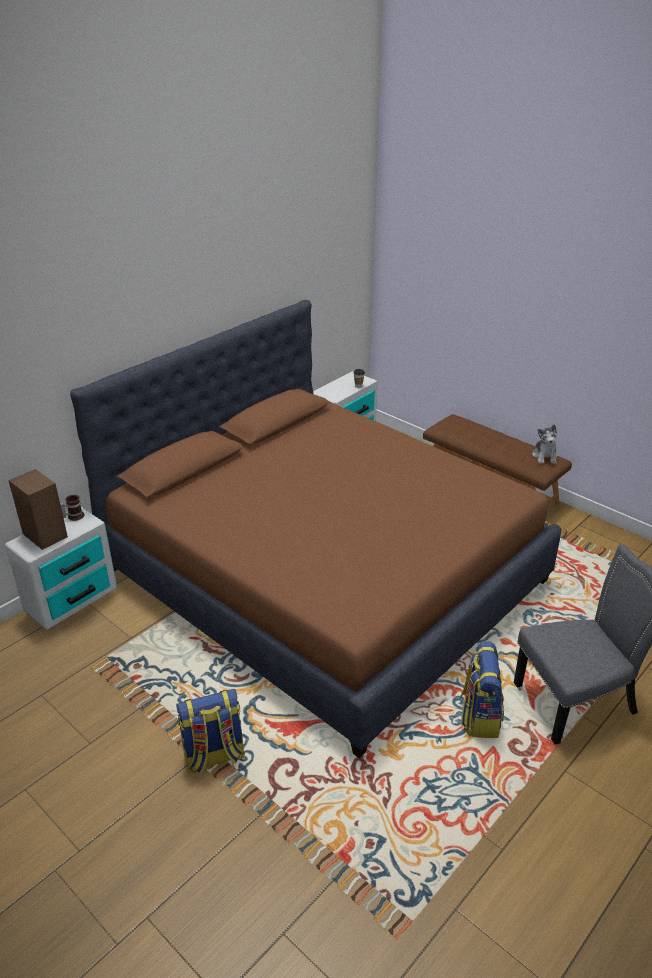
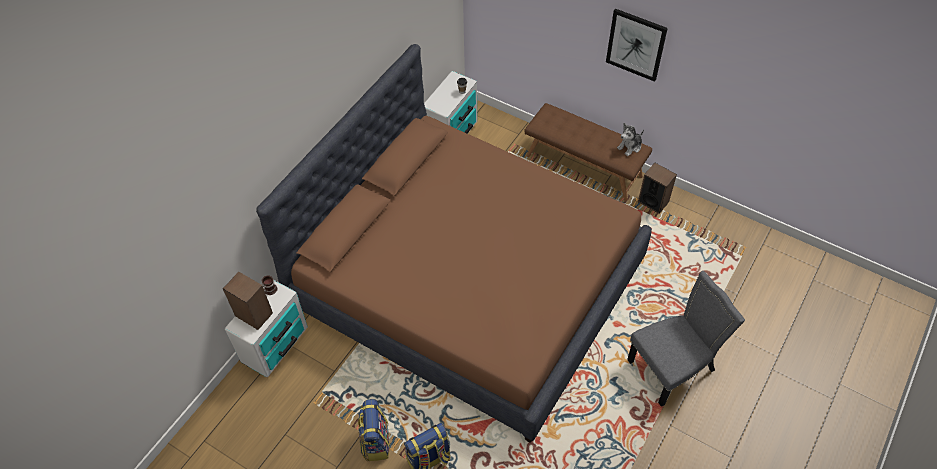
camera: 10 degrees left, 20 degrees up
backpack [459,641,504,738] -> backpack moved to [358,399,390,461]
plush toy [532,424,557,464] -> plush toy turned 60 degrees clockwise [617,123,644,156]
none -> picture [606,9,668,82]
none -> speaker [638,163,677,214]

